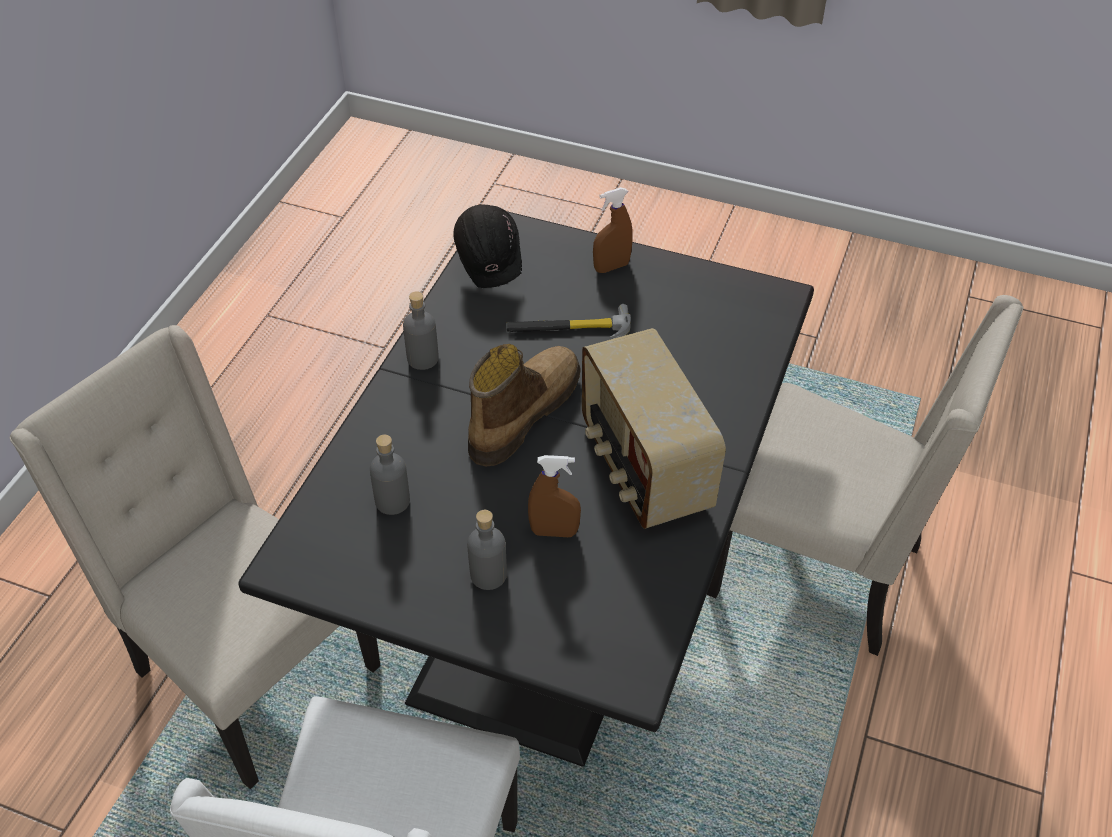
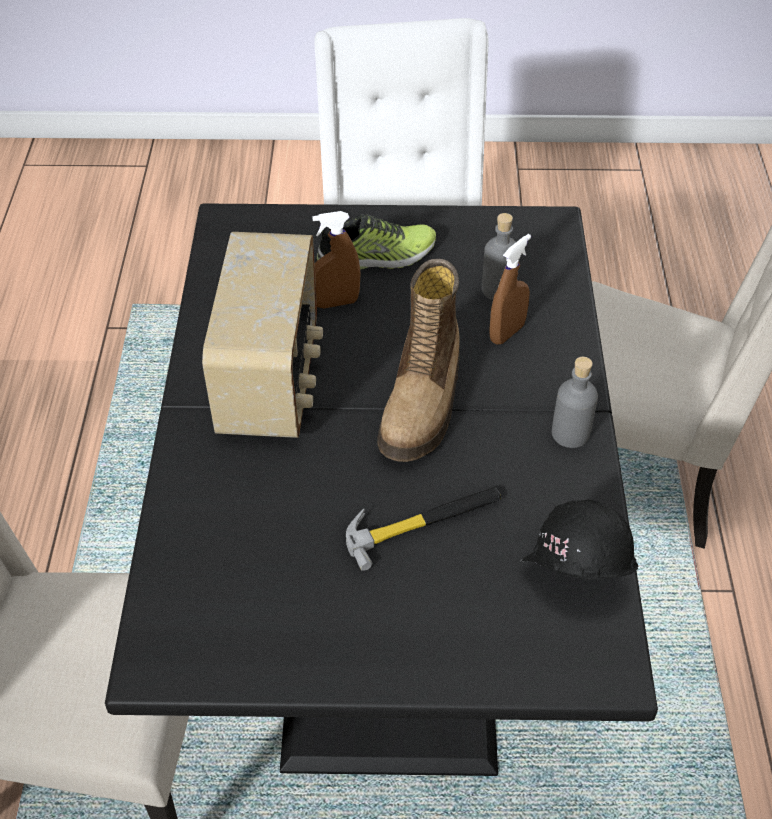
camera: 160 degrees right, 0 degrees up
grey bottle [467,510,507,590] -> shoe [317,214,436,270]
radio [582,328,726,529] -> radio turned 45 degrees clockwise [202,232,323,438]
brown spray bottle [593,187,633,273] -> brown spray bottle moved to [489,234,531,345]

